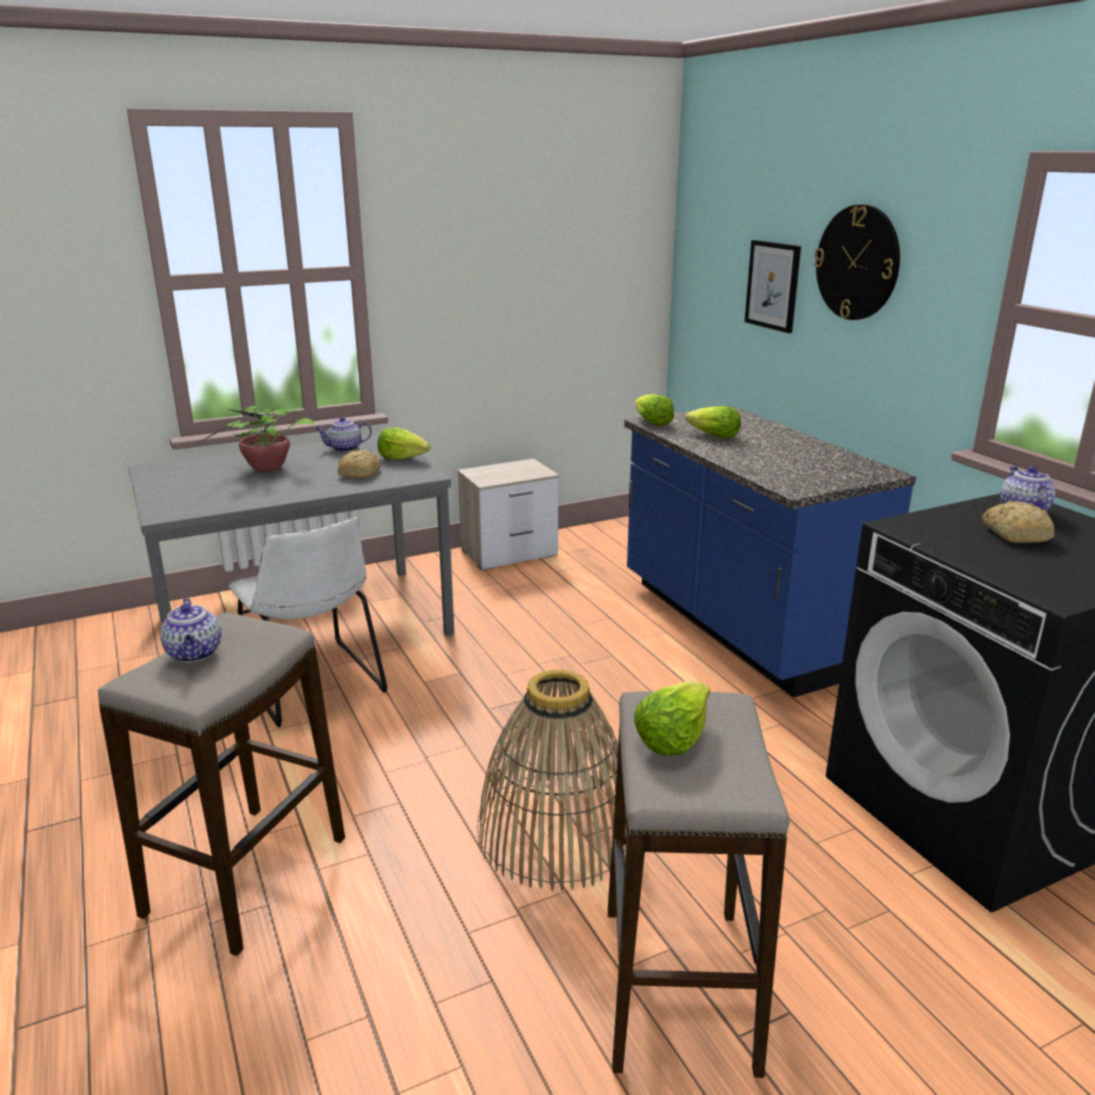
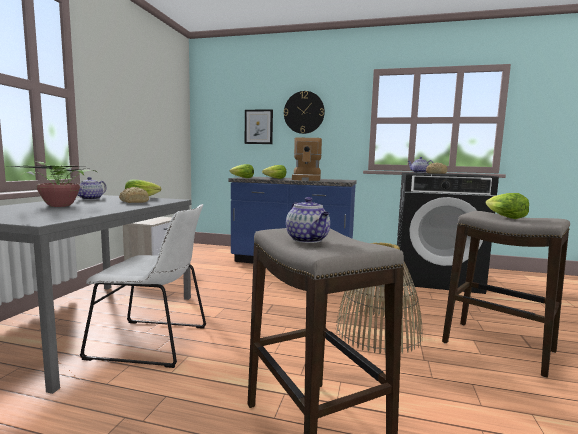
camera: 50 degrees left, 15 degrees down
teapot [160,598,221,662] -> teapot turned 45 degrees clockwise [286,197,330,243]
none -> coffee machine [292,137,322,181]

